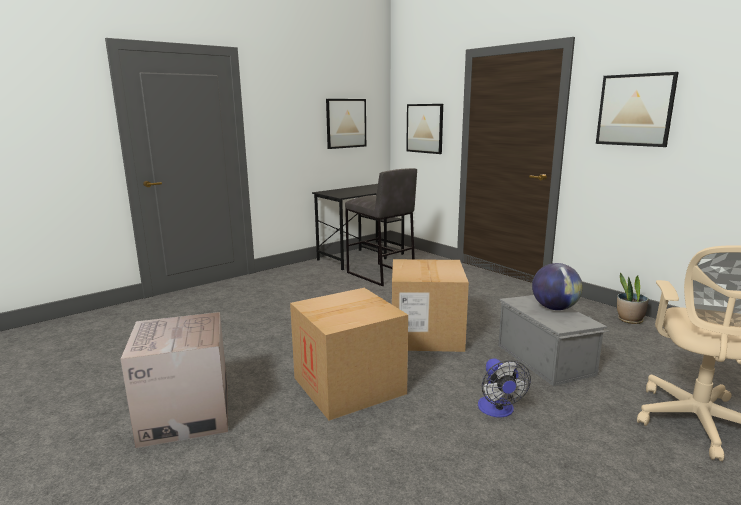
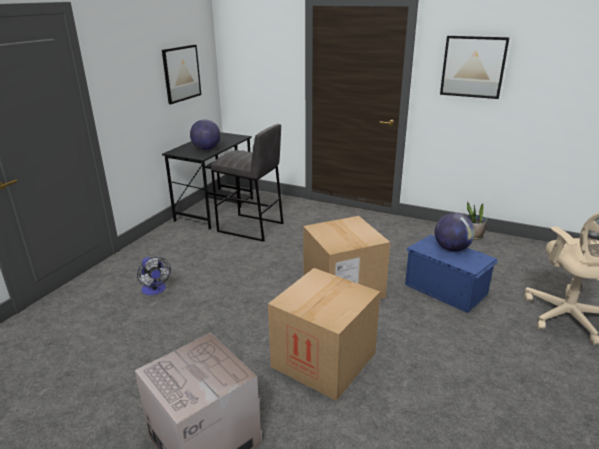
camera: 25 degrees left, 10 degrees up
picture [406,104,443,154] -> none
fan [478,358,531,417] -> fan moved to [137,257,171,295]
grey storage box [498,295,609,386] -> blue storage box [405,235,499,313]
none -> globe [190,119,221,150]

